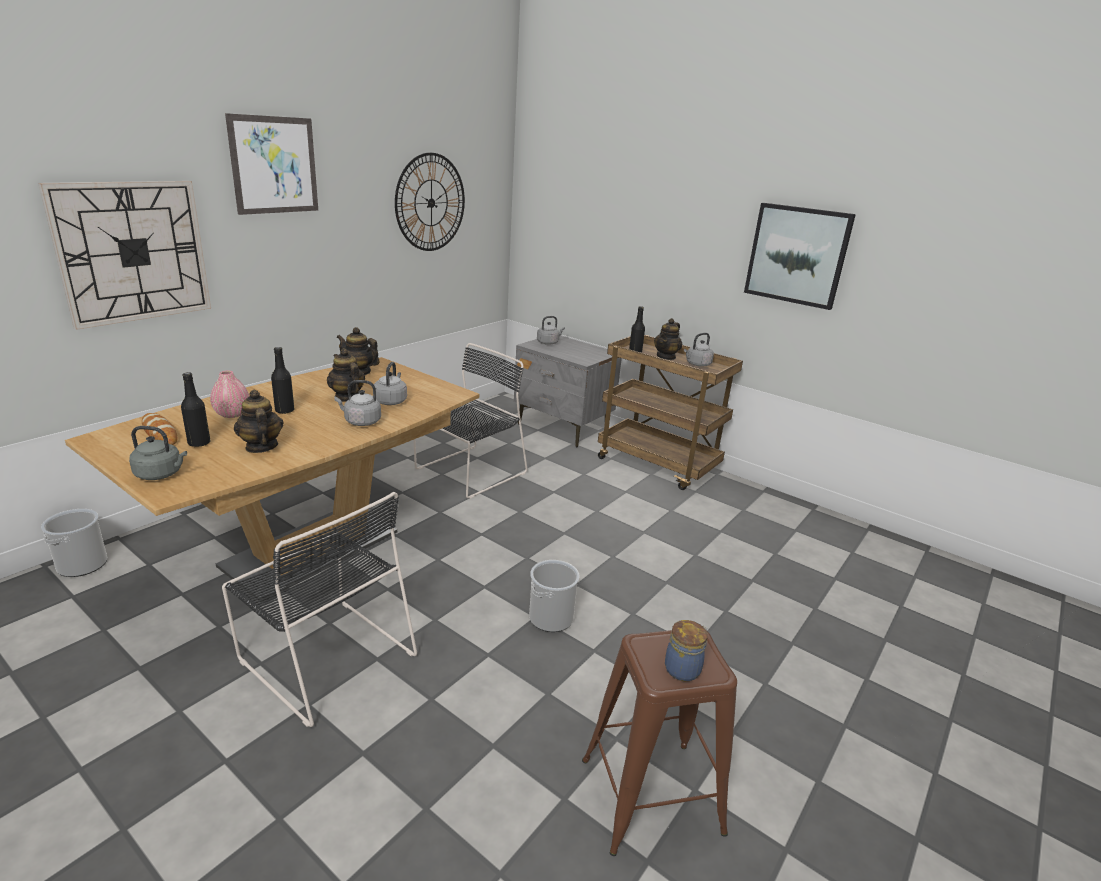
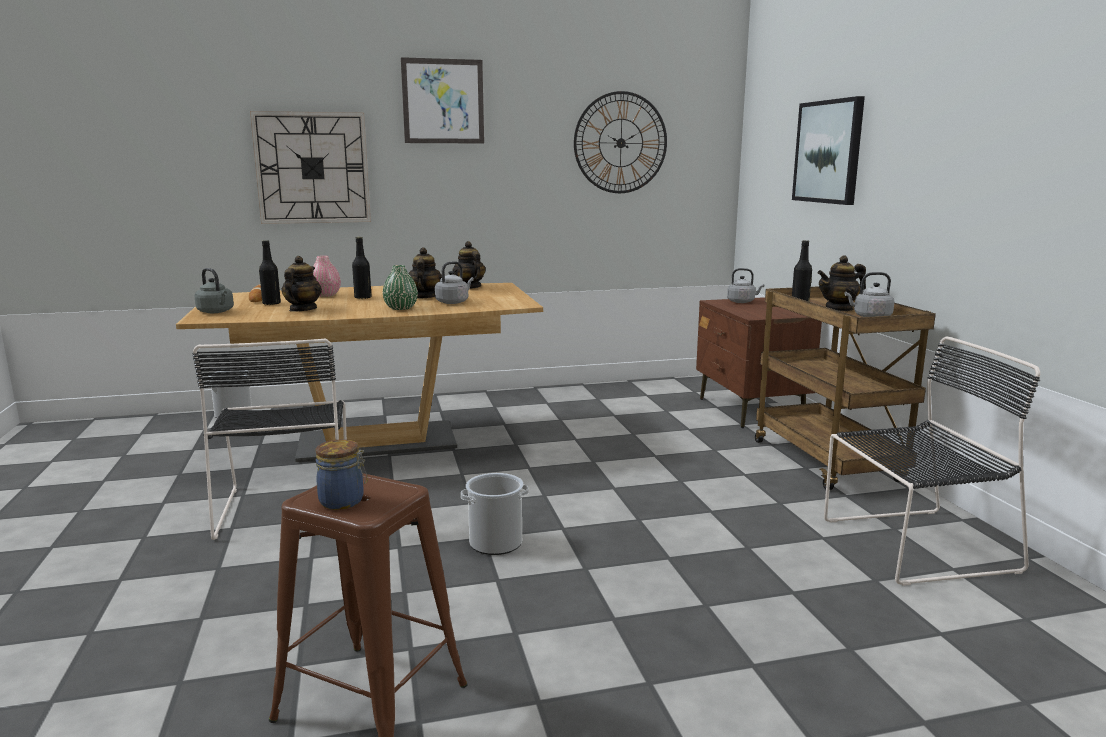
camera: 40 degrees right, 10 degrees down
grey kettle [334,380,381,426] -> green vase [383,265,418,310]
black chair [413,343,527,499] -> black chair moved to [824,336,1040,586]
grey nightstand [514,336,622,447] -> brown nightstand [696,297,822,428]
picture [744,203,856,310] -> picture moved to [792,96,865,205]

